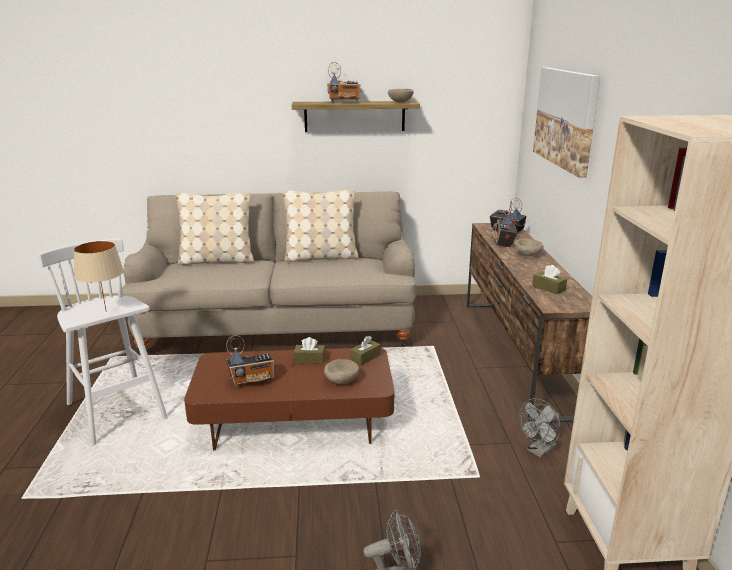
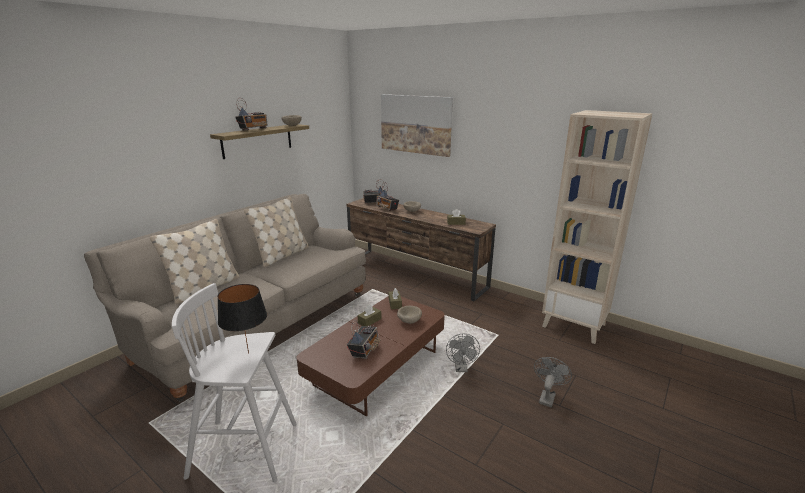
camera: 50 degrees left, 0 degrees up
beige table lamp [74,241,124,310] -> black table lamp [218,284,267,354]
grey fan [519,398,561,458] -> grey fan moved to [446,333,480,372]

